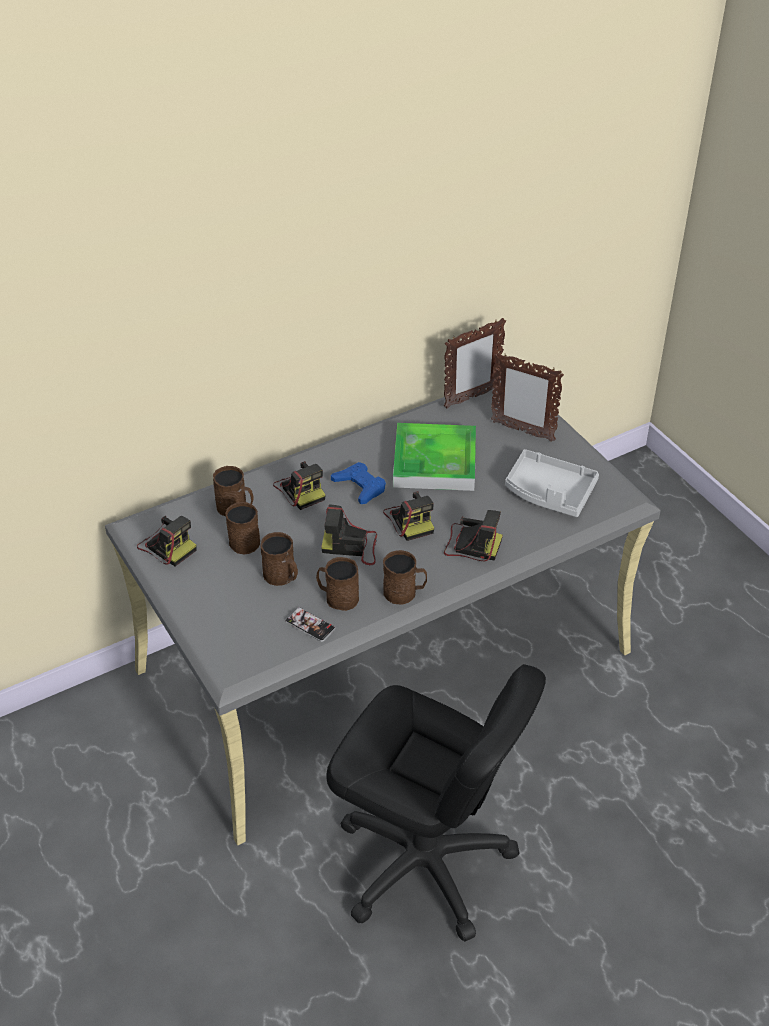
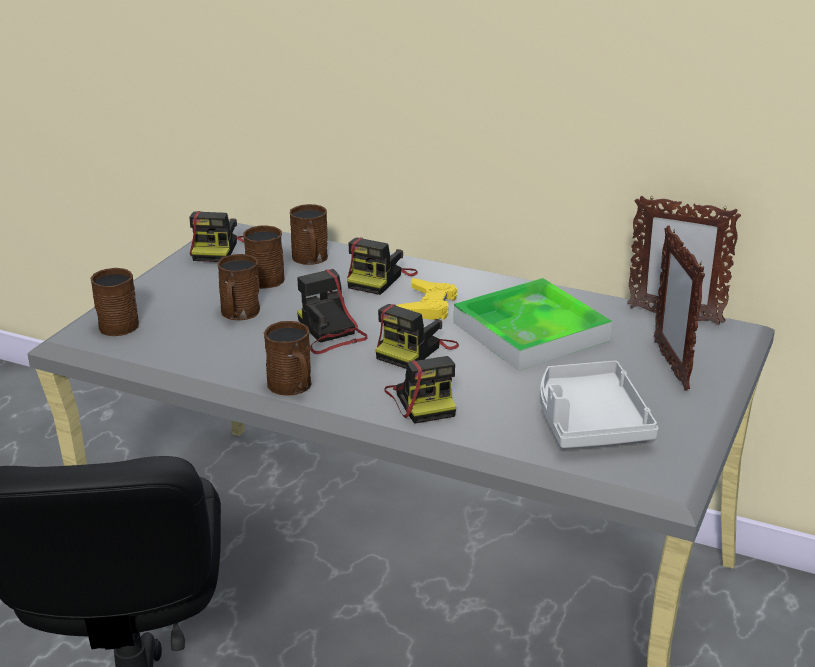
camera: 55 degrees right, 15 degrees down
phone [285,607,335,642] -> none
brown mug [316,557,359,611] -> brown mug moved to [91,268,139,336]
blue game controller [331,462,386,504] -> yellow game controller [396,278,457,320]

